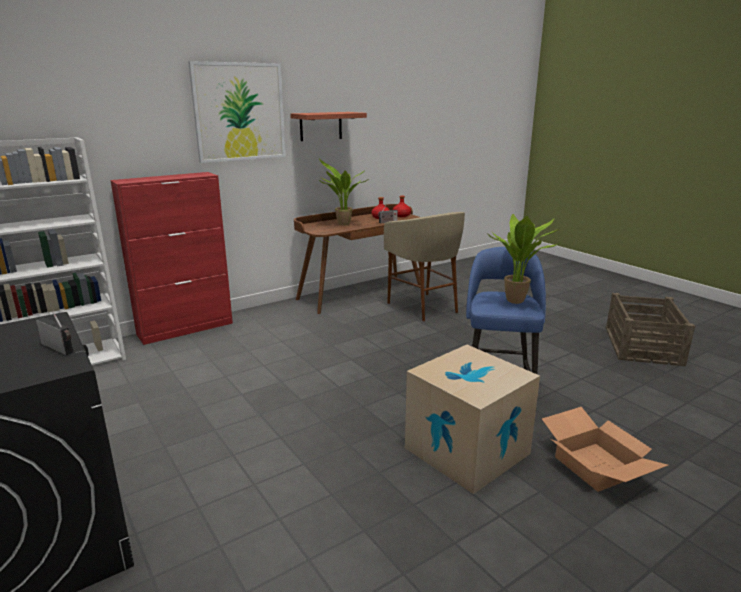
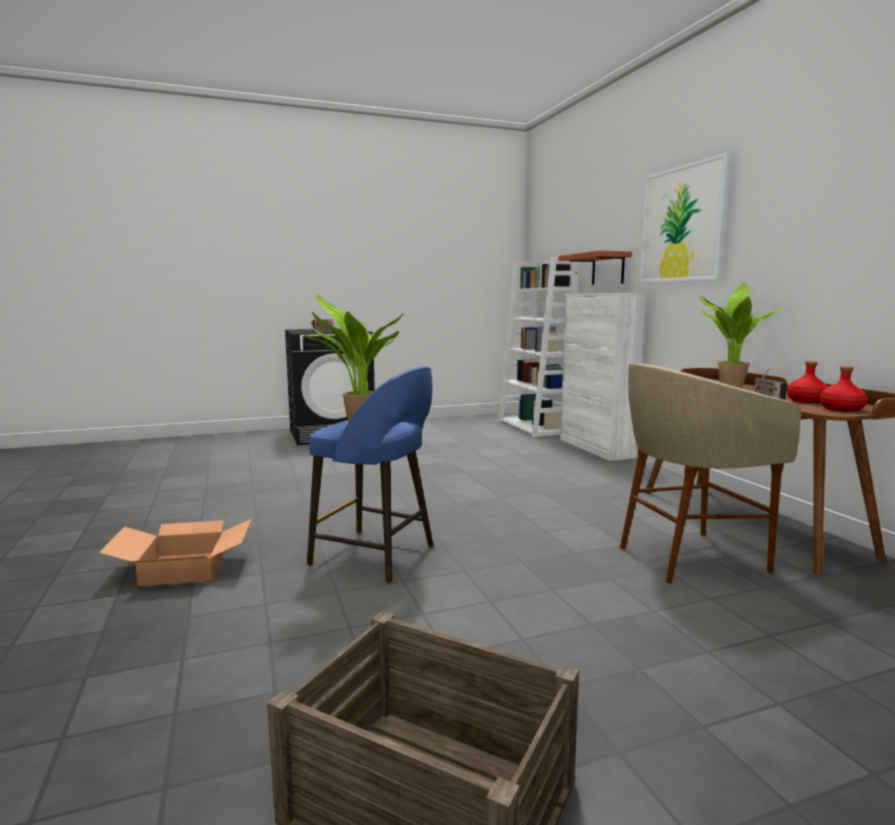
camera: 105 degrees right, 10 degrees down
red cabinet [110,172,233,345] -> white cabinet [560,293,646,461]
shelf [290,112,367,141] -> shelf moved to [558,250,632,285]
cardboard box [405,345,540,494] -> none

